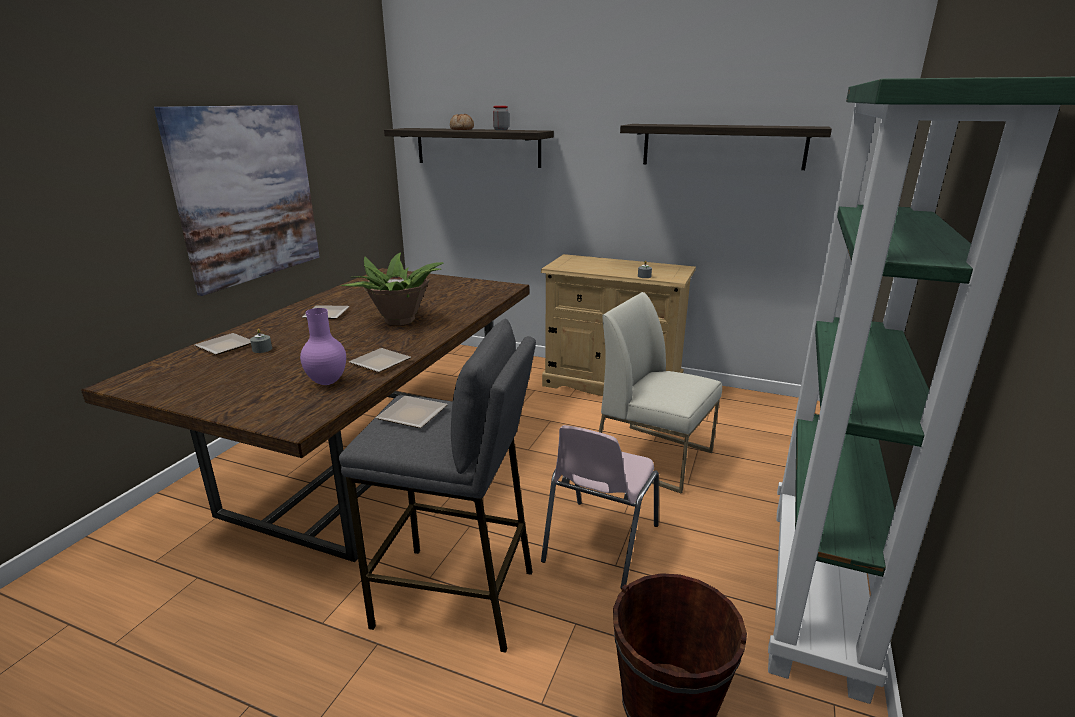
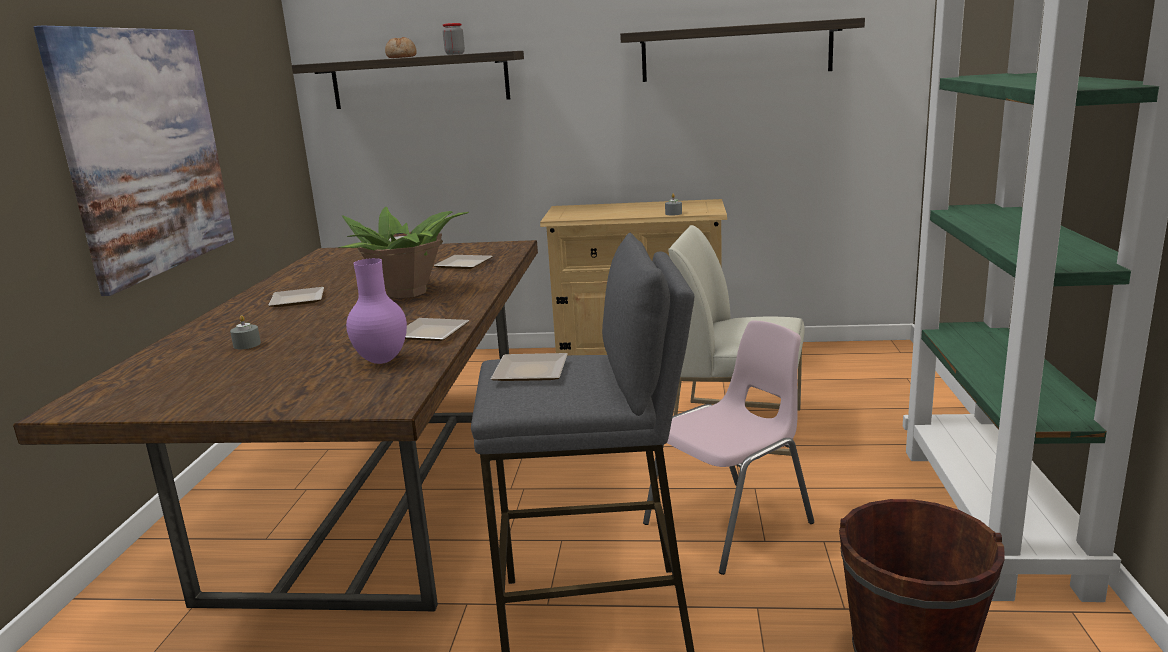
camera: 15 degrees left, 5 degrees down
plate [195,333,251,355] -> plate moved to [434,255,493,269]
pink chair [541,425,659,589] -> pink chair turned 135 degrees counterclockwise [643,320,814,575]

